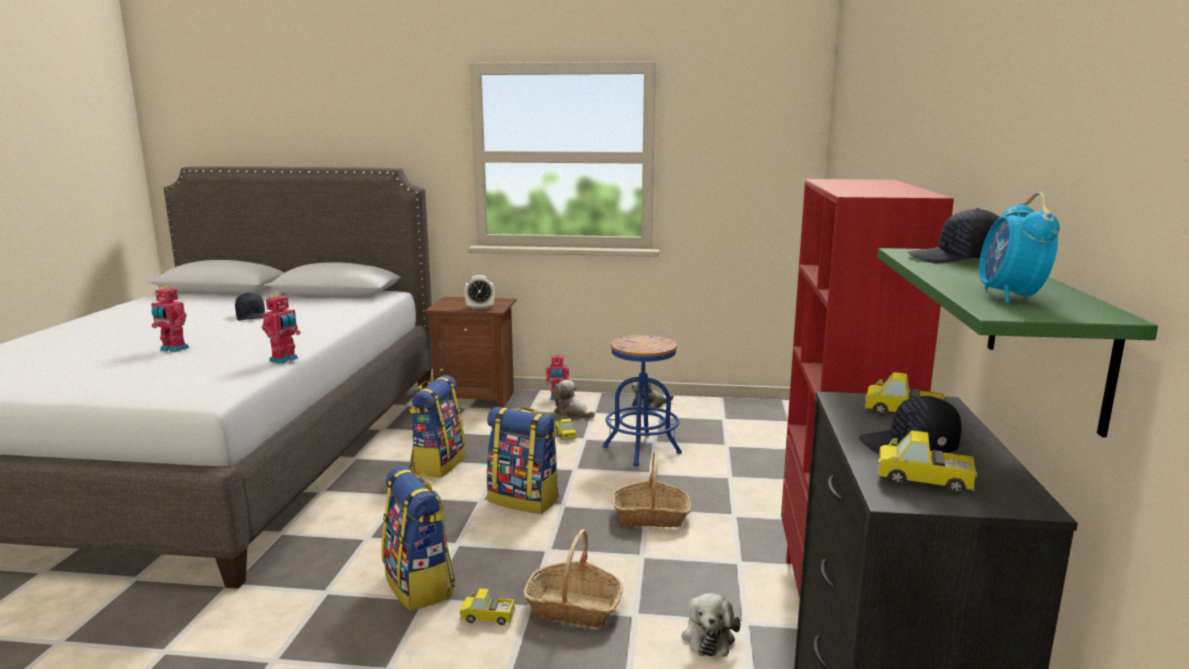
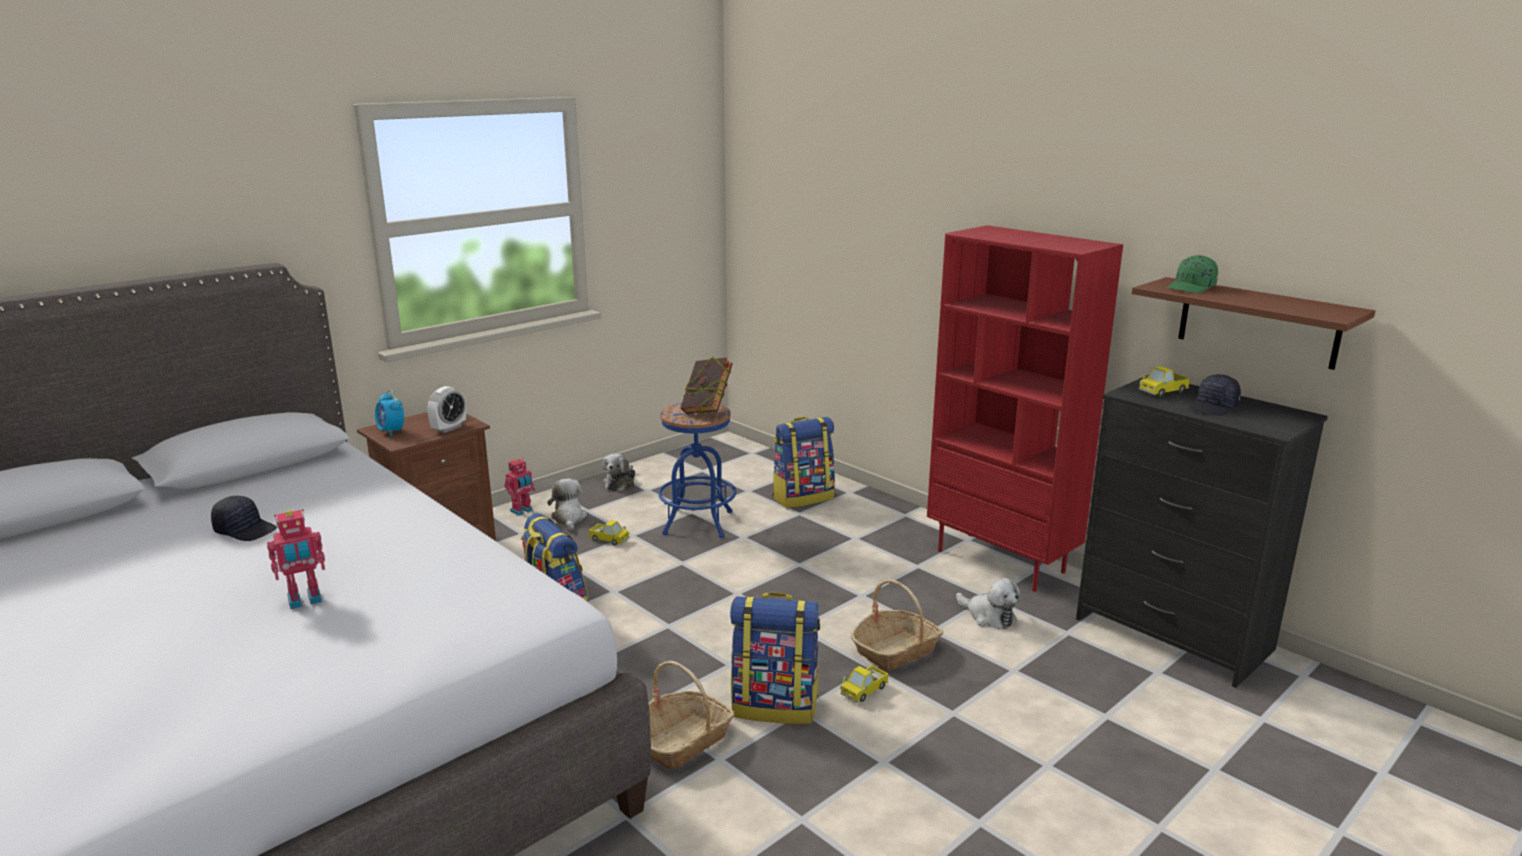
camera: 50 degrees left, 5 degrees up
toy robot [262,294,301,364] -> none
backpack [487,407,559,514] -> backpack moved to [772,417,835,508]
plush toy [553,380,595,418] -> plush toy turned 90 degrees clockwise [548,479,587,531]
basket [612,451,691,527] -> basket moved to [649,661,735,770]
green shelf [877,248,1158,437] -> brown shelf [1132,277,1375,370]
toy truck [877,430,977,494] -> none
black cap [907,208,1000,263] -> green cap [1167,255,1218,293]
alarm clock [979,192,1060,303] -> alarm clock moved to [375,390,404,437]
none -> book [681,356,733,414]

